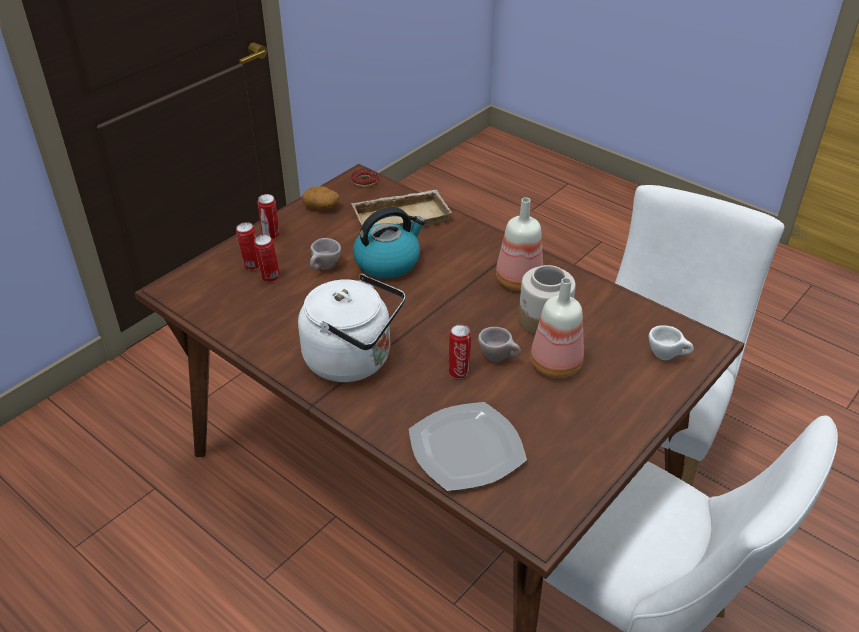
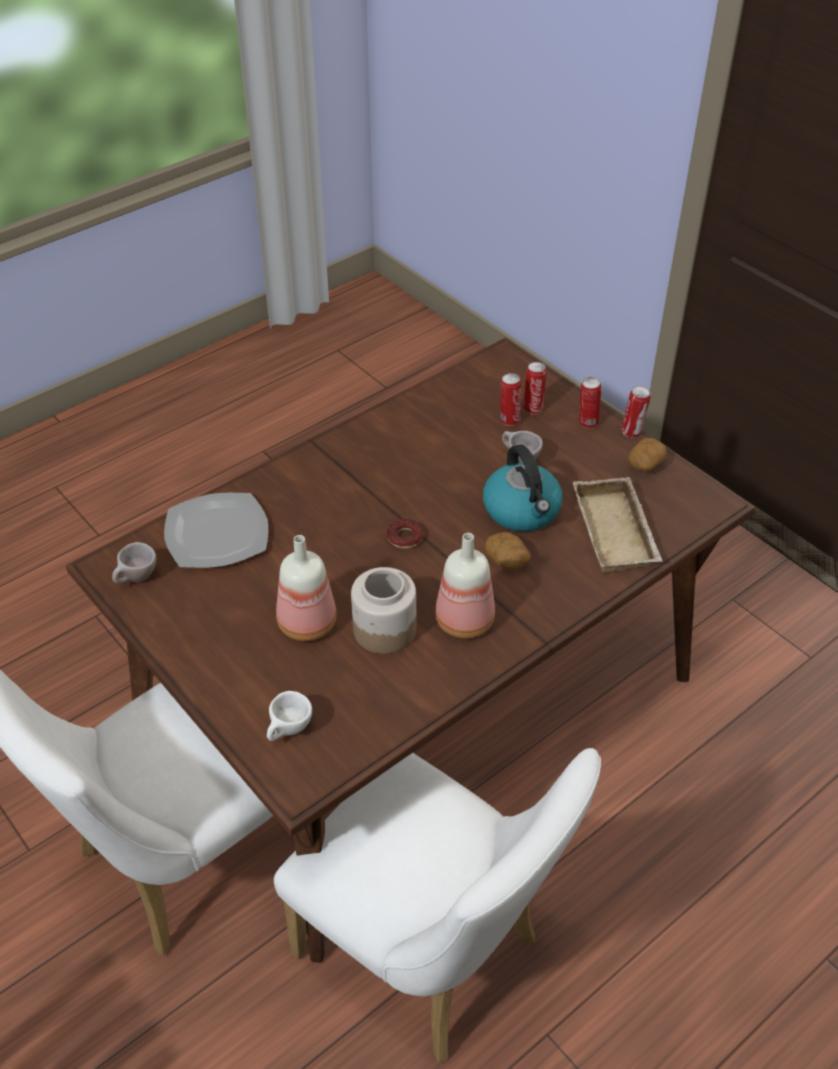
camera: 100 degrees right, 5 degrees up
white kettle [298,274,405,382] -> none
donut [351,169,378,187] -> donut moved to [387,519,423,549]
can [449,325,471,379] -> can moved to [621,386,651,438]
beige cup [478,327,521,362] -> beige cup moved to [112,542,156,584]
none -> potato [484,532,531,570]

